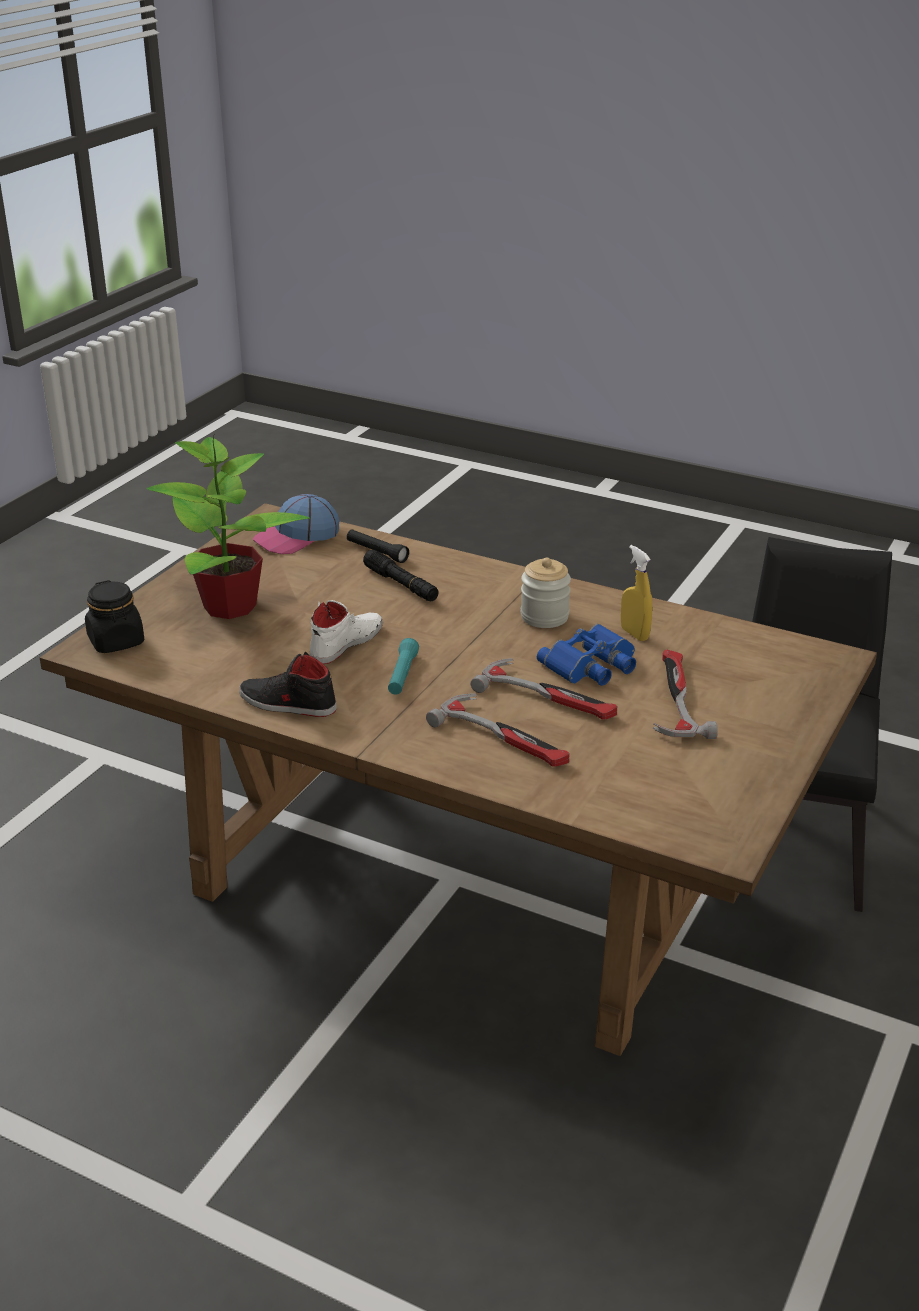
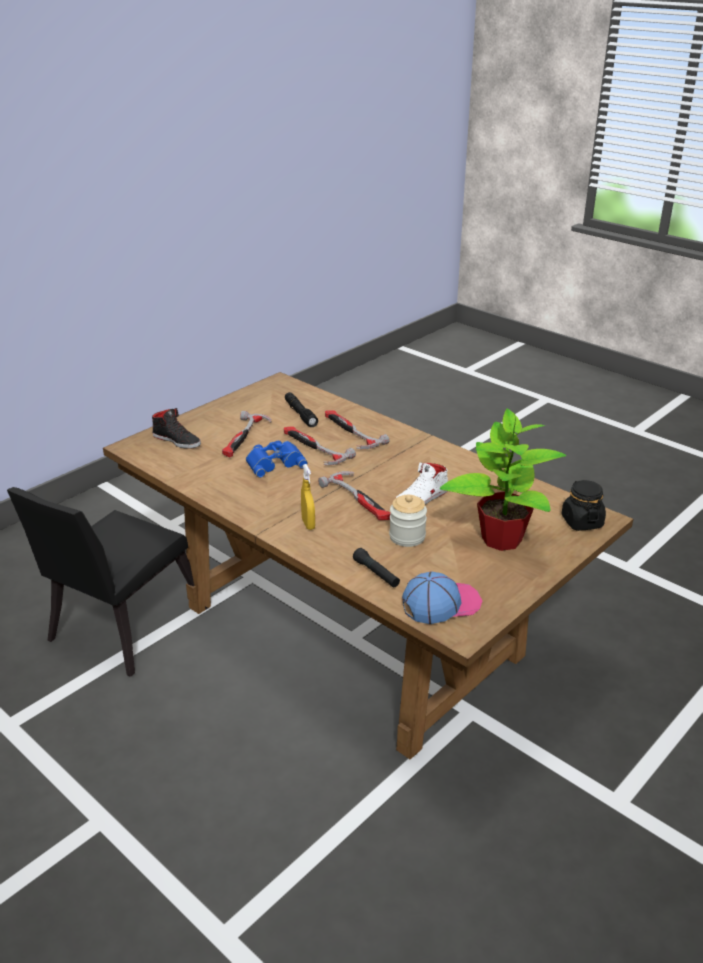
camera: 165 degrees left, 0 degrees up
black shoe [239,652,337,717] -> black shoe moved to [152,408,201,449]
black flashlight [363,550,439,601] -> black flashlight moved to [285,392,318,427]
turquoise flashlight [388,638,419,695] -> none
jar [521,558,571,628] -> jar moved to [389,495,427,547]
yellow spray bottle [621,545,652,641] -> yellow spray bottle moved to [301,464,315,530]
none -> hammer [318,471,390,520]

